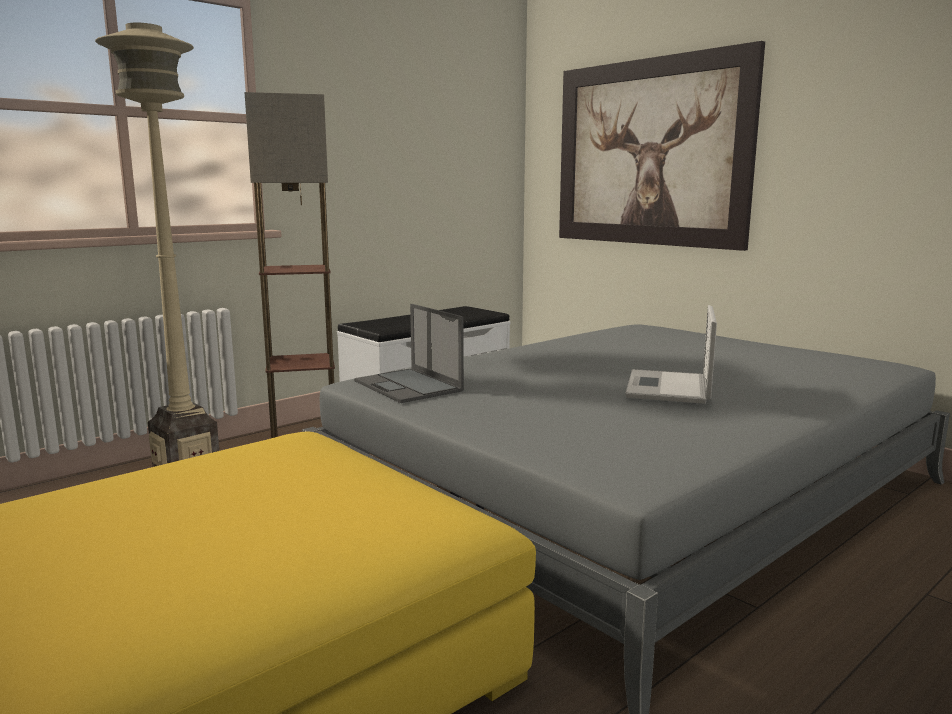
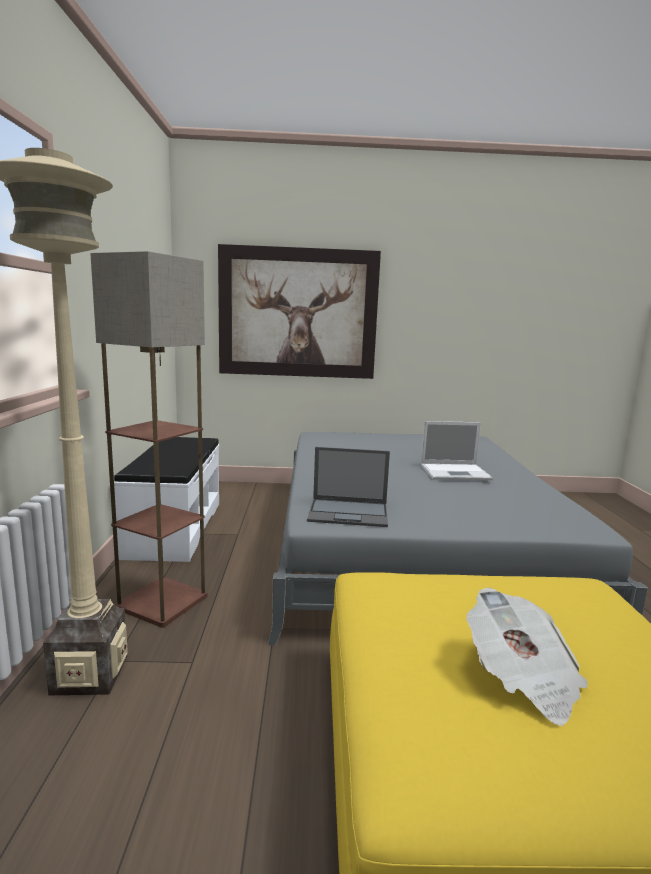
camera: 50 degrees left, 0 degrees up
laptop [625,305,717,404] -> laptop turned 60 degrees counterclockwise [421,421,493,480]
none -> newspaper [466,588,588,726]

